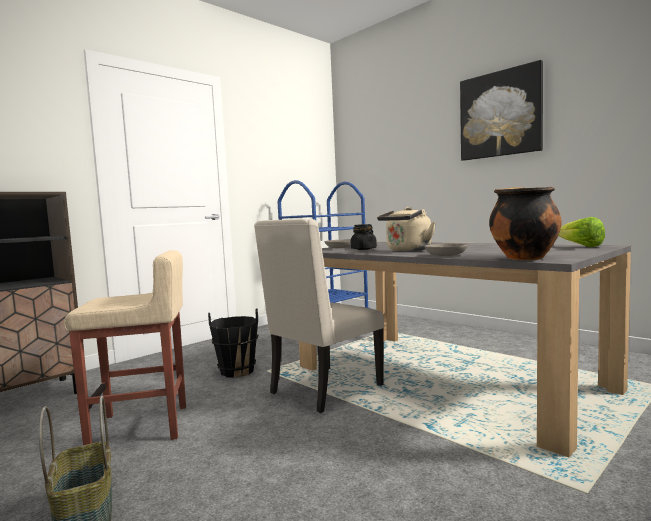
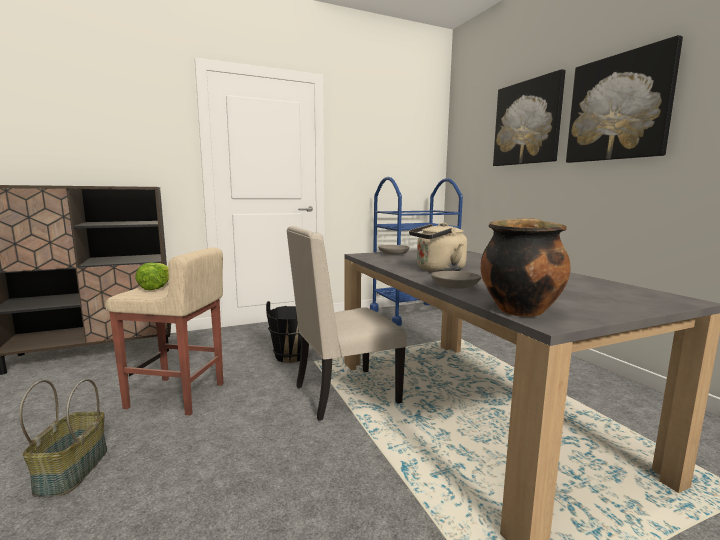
camera: 20 degrees right, 5 degrees up
black jar [351,224,377,250] -> none
lettuce [558,217,605,247] -> lettuce moved to [135,262,169,290]
none -> picture [493,69,566,166]

